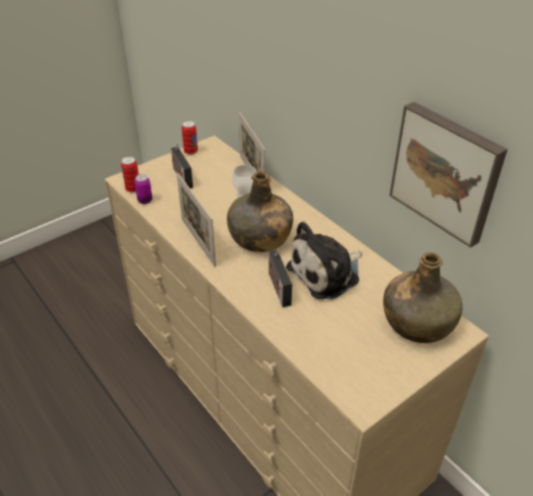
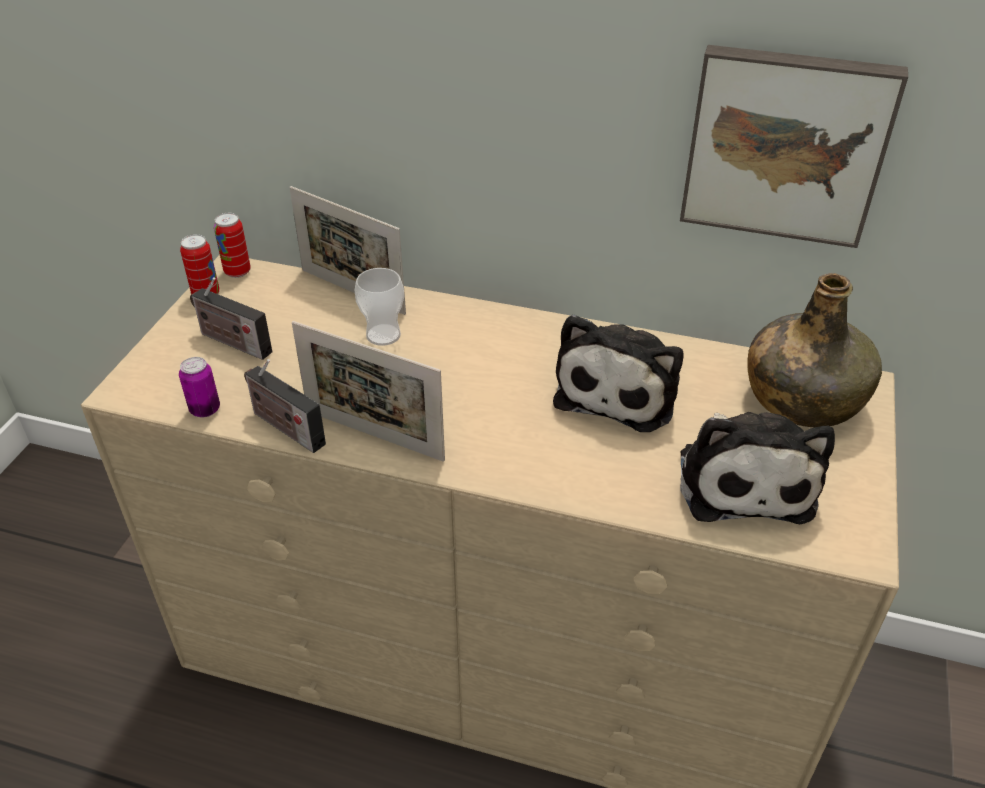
camera: 35 degrees left, 0 degrees up
can [121,156,139,193] -> can moved to [214,213,251,278]
green bottle [227,172,293,252] -> none
radio [269,250,292,307] -> radio moved to [244,359,326,453]
none -> plush toy [680,412,835,524]

